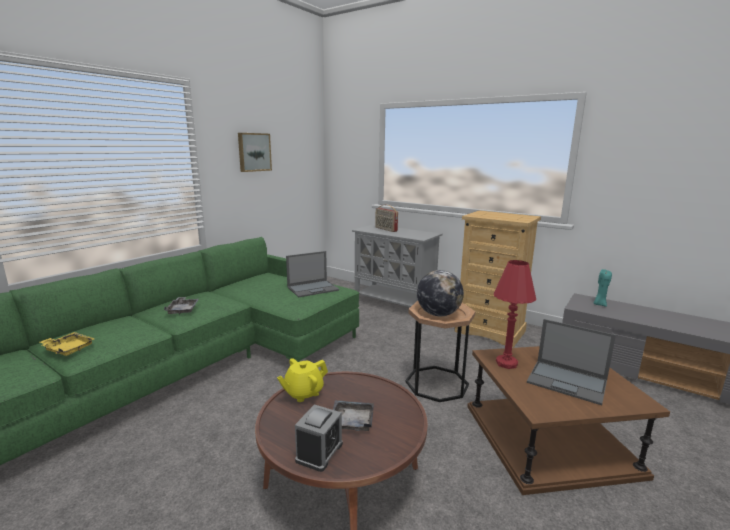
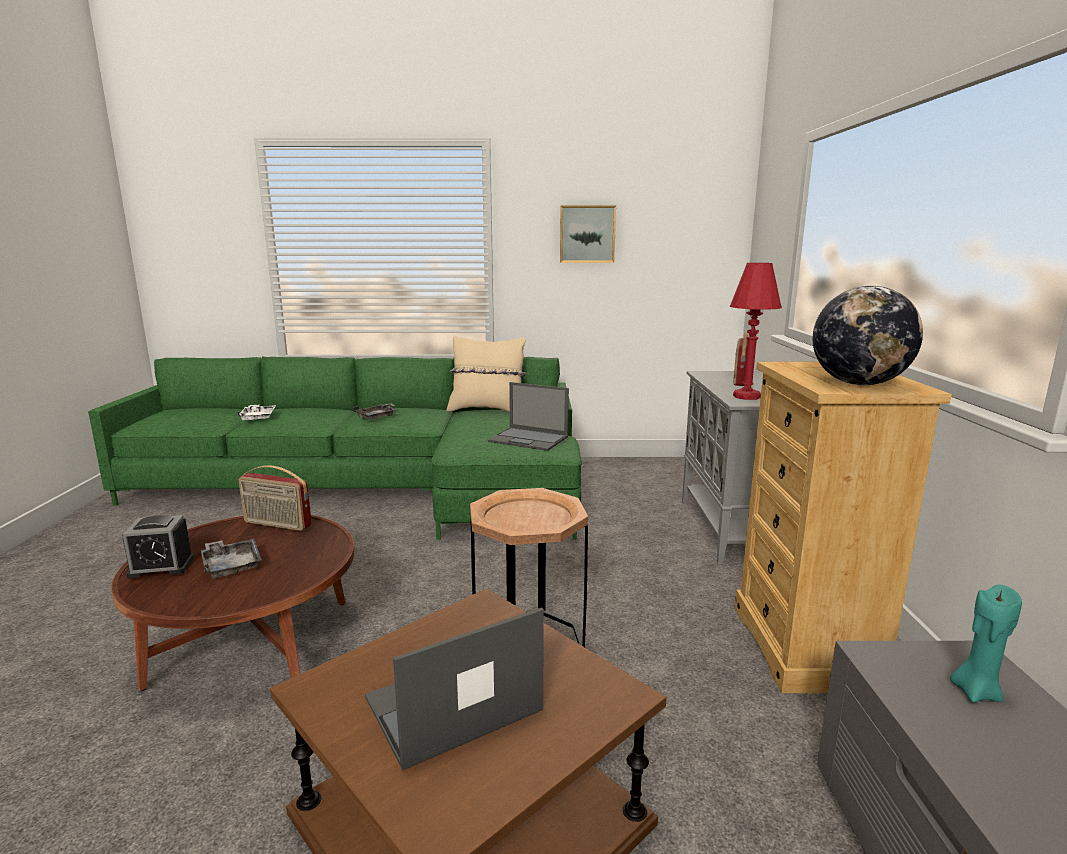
camera: 55 degrees right, 0 degrees up
yellow tray [39,332,95,356] -> white tray [237,405,276,421]
yellow teapot [277,358,328,402] -> radio [238,465,312,531]
globe [417,270,464,316] -> globe moved to [813,286,923,385]
red table lamp [494,260,536,369] -> red table lamp moved to [729,263,782,400]
laptop [527,319,616,405] -> laptop turned 60 degrees clockwise [365,607,544,770]
none -> beige pillow [447,335,526,413]

